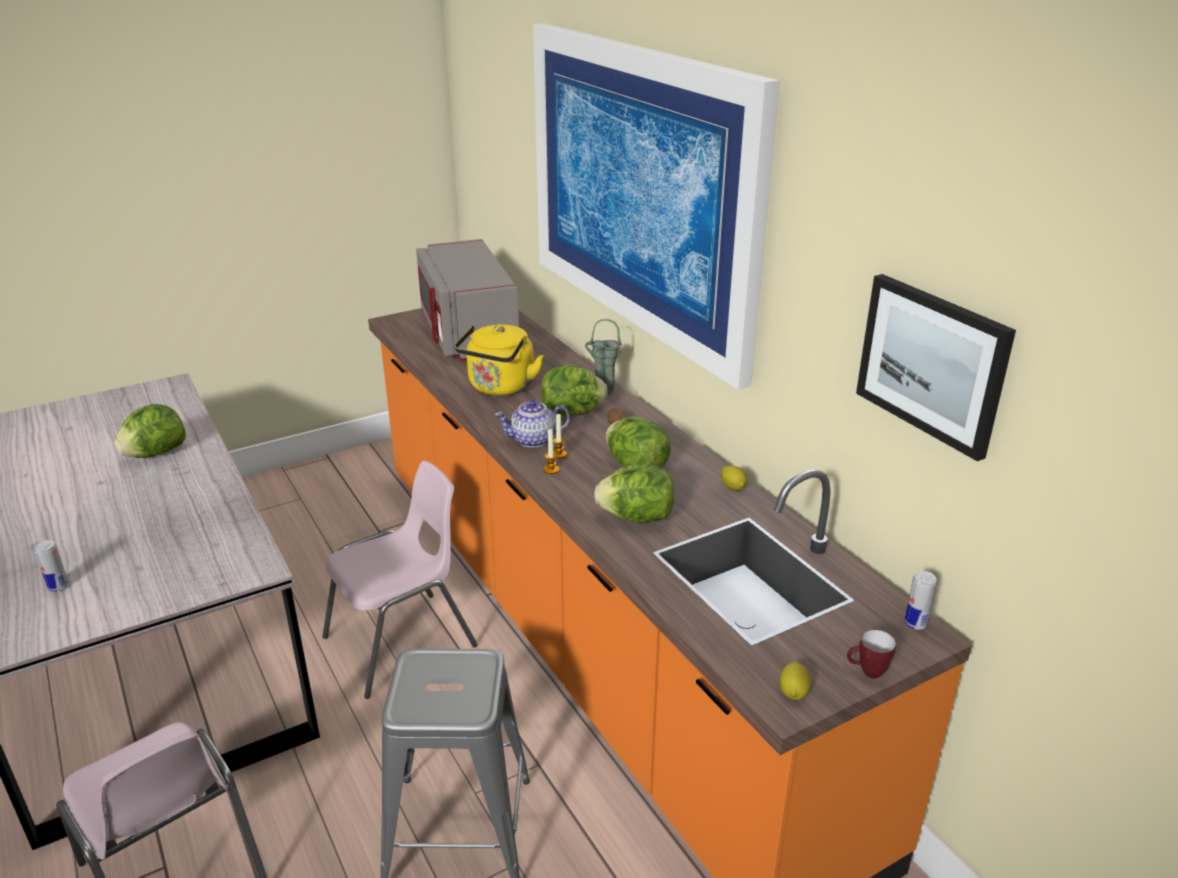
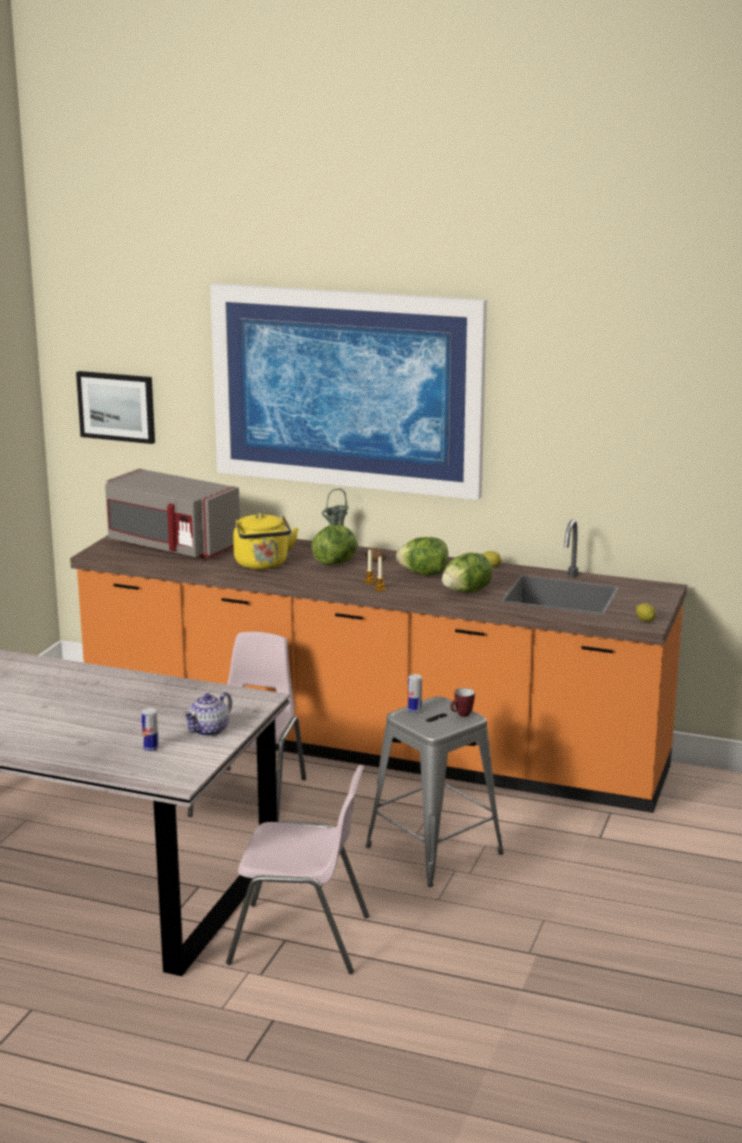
camera: 40 degrees left, 10 degrees down
lettuce [114,404,186,458] -> none
teapot [495,400,570,448] -> teapot moved to [183,692,232,737]
mug [847,630,896,679] -> mug moved to [450,688,475,717]
picture [856,274,1016,461] -> picture moved to [76,371,155,444]
can [904,571,937,630] -> can moved to [408,674,422,713]

